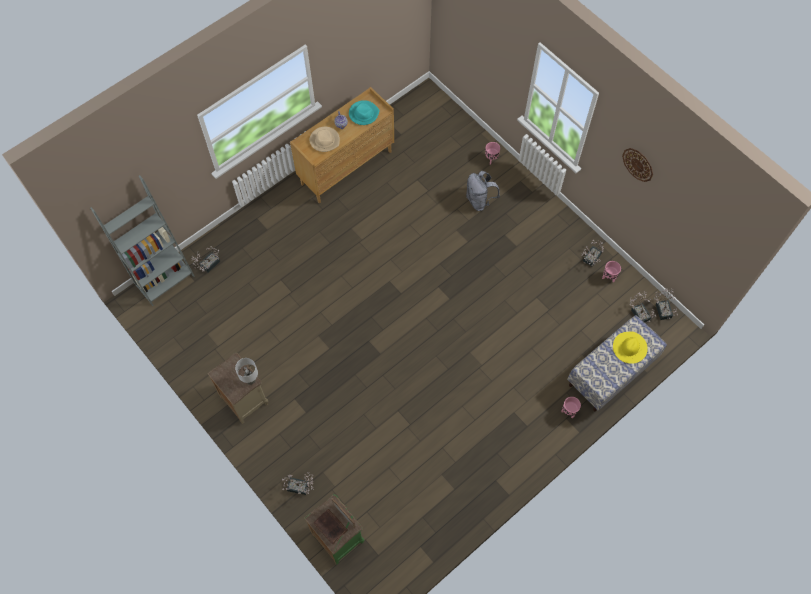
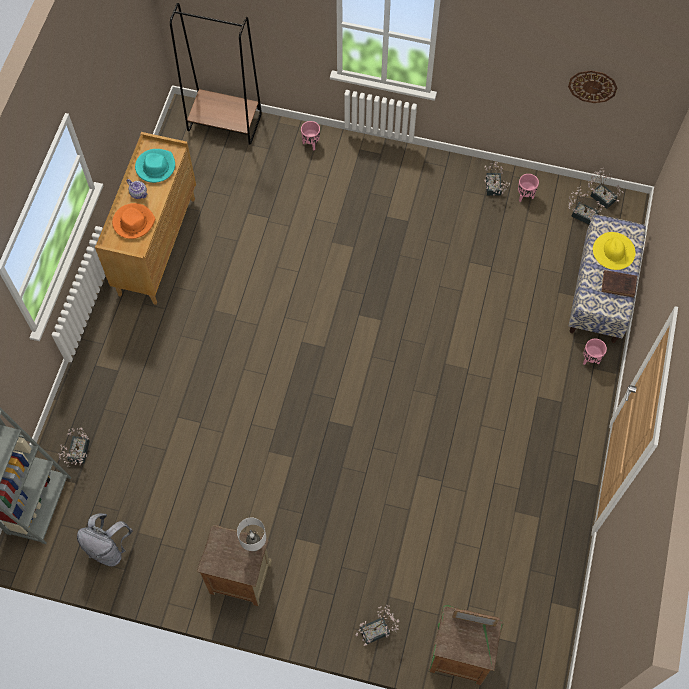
camera: 35 degrees left, 0 degrees up
beige hat [310,127,340,152] -> orange hat [112,203,155,239]
brown book [313,509,348,545] -> brown book moved to [601,270,637,298]
grey backpack [466,171,500,211] -> grey backpack moved to [77,513,133,566]
wall clock [622,148,653,182] -> wall clock moved to [568,70,618,103]
none -> clothes rack [170,3,262,145]

